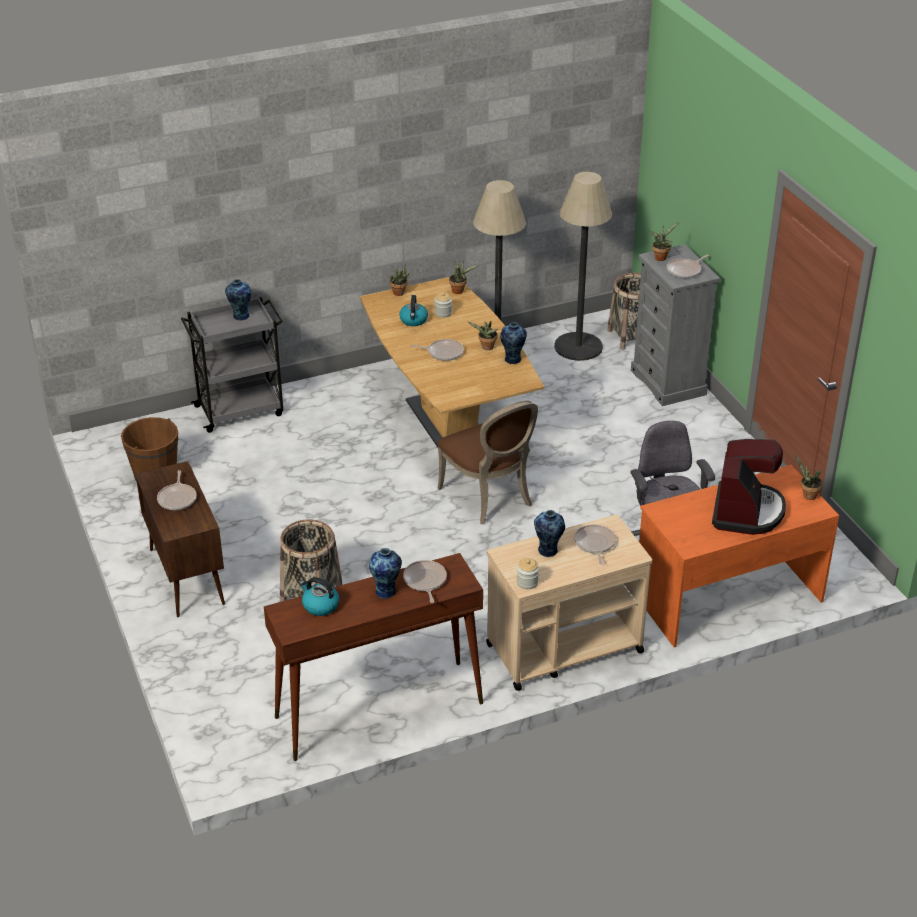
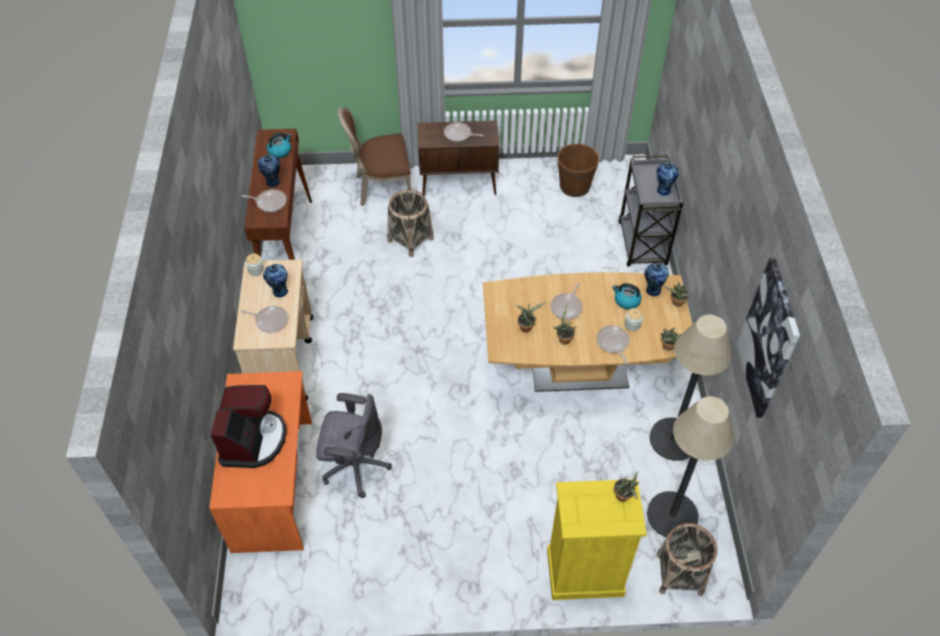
camera: 110 degrees right, 15 degrees up
brown chair [438,401,538,524] -> brown chair moved to [338,107,411,206]
vase [500,322,527,364] -> vase moved to [644,263,669,296]
grey dresser [631,244,721,406] -> yellow dresser [547,479,647,600]
frying pan [667,255,709,279] -> frying pan moved to [597,326,630,364]
coffee machine [712,439,786,535] -> coffee machine turned 120 degrees counterclockwise [211,385,286,468]
potted plant [795,454,823,500] -> potted plant moved to [516,302,546,333]
none -> picture [737,257,800,418]

